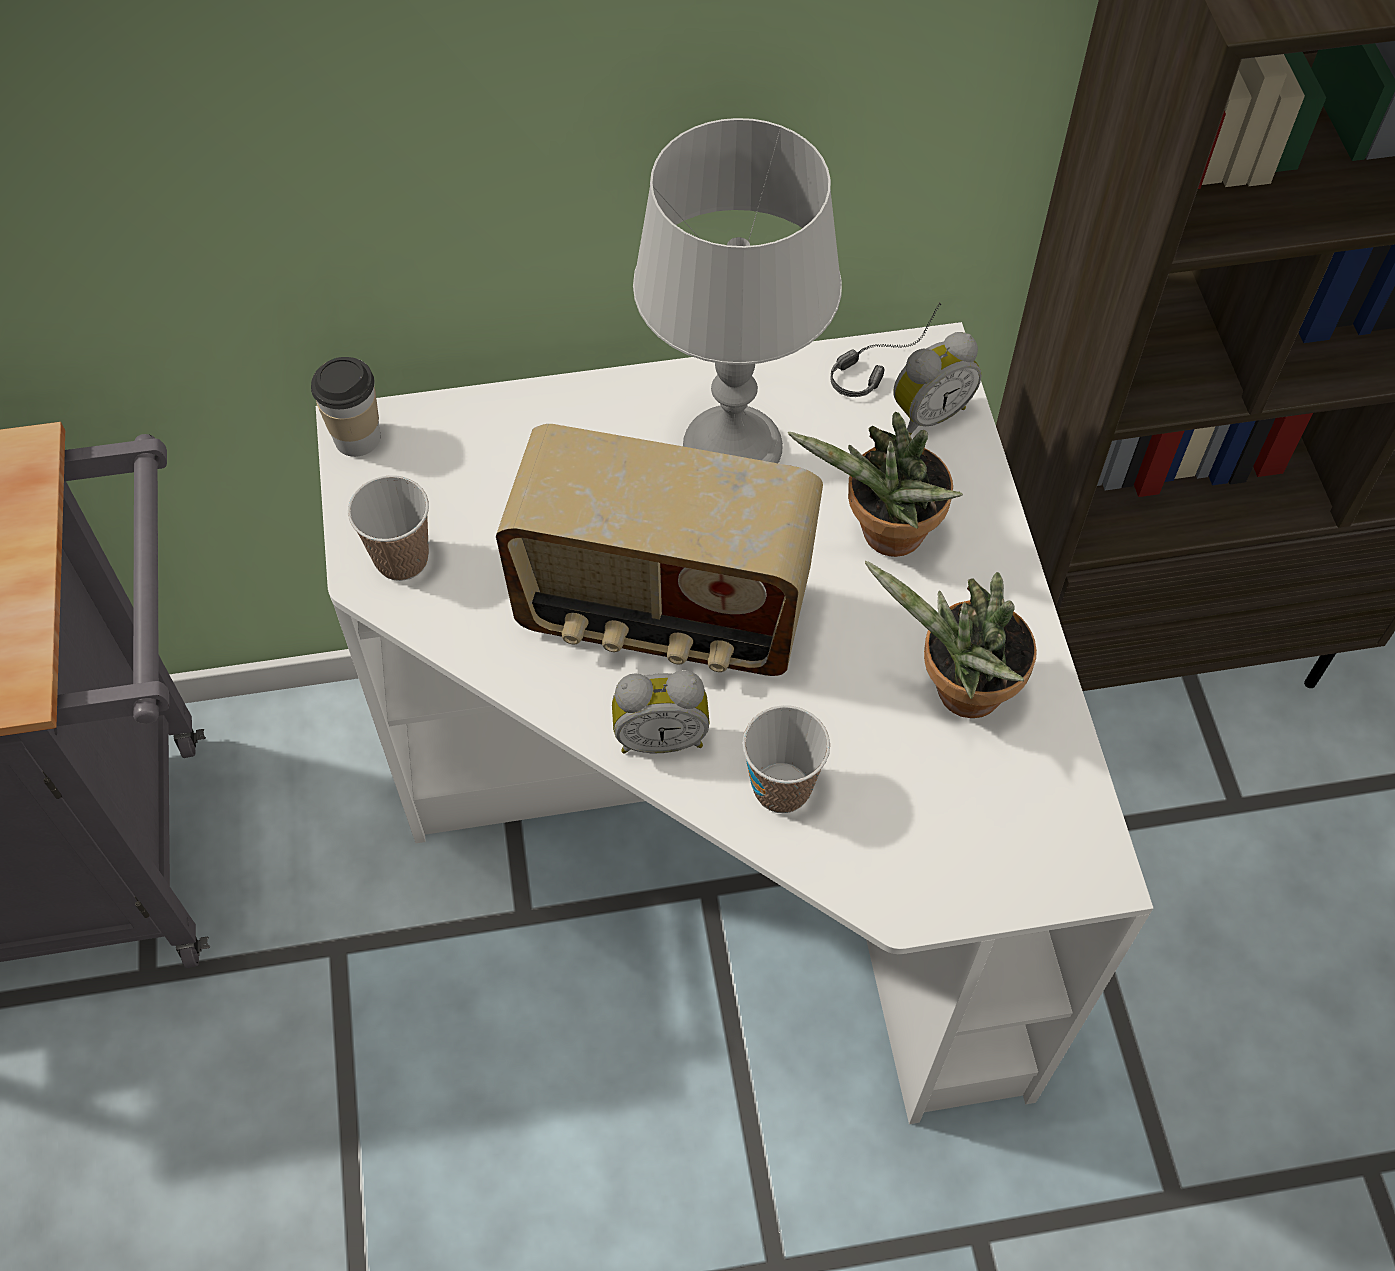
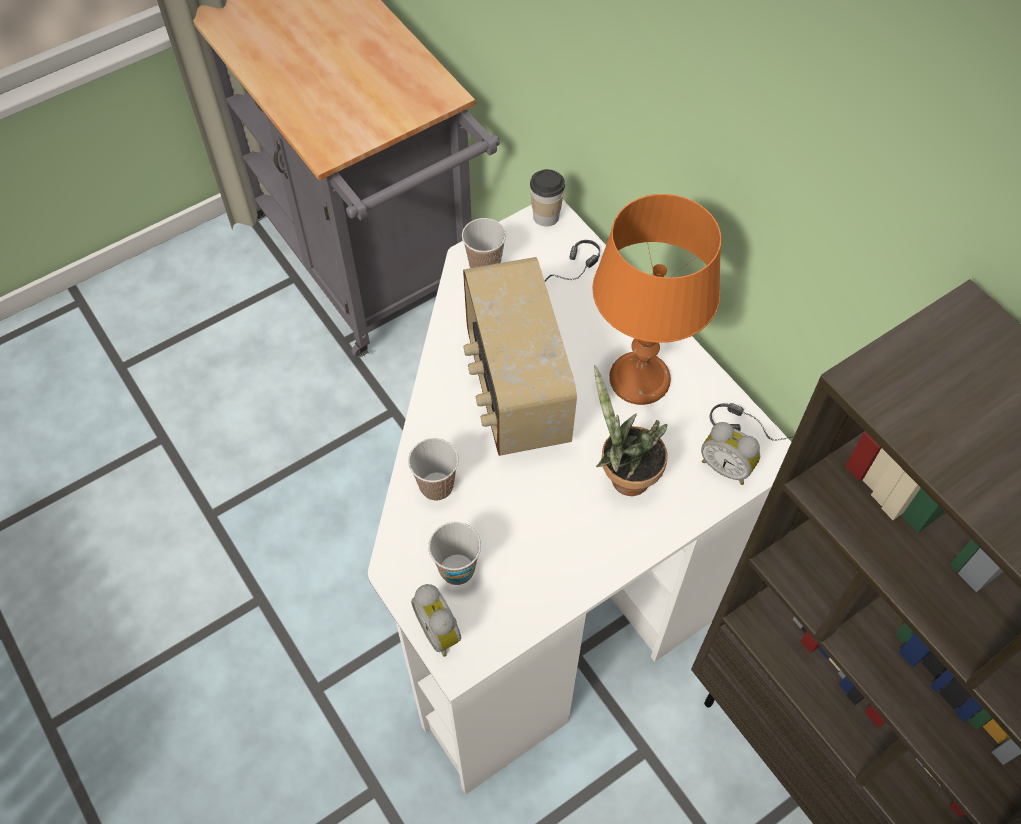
camera: 65 degrees right, 0 degrees up
alarm clock [612,670,710,754] -> alarm clock moved to [411,584,461,657]
grey table lamp [633,118,842,463] -> orange table lamp [592,194,721,405]
potted plant [865,561,1037,718] -> none
none -> cup [428,522,481,585]
none -> headphones [544,240,600,281]

